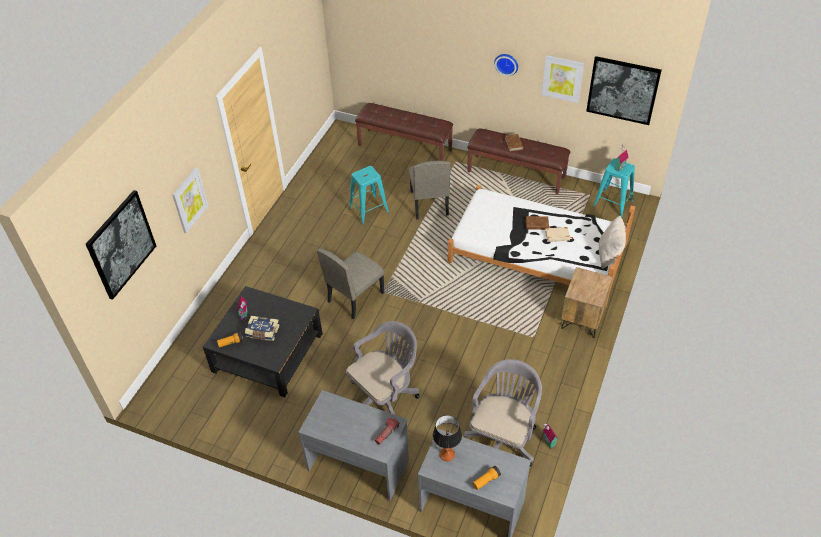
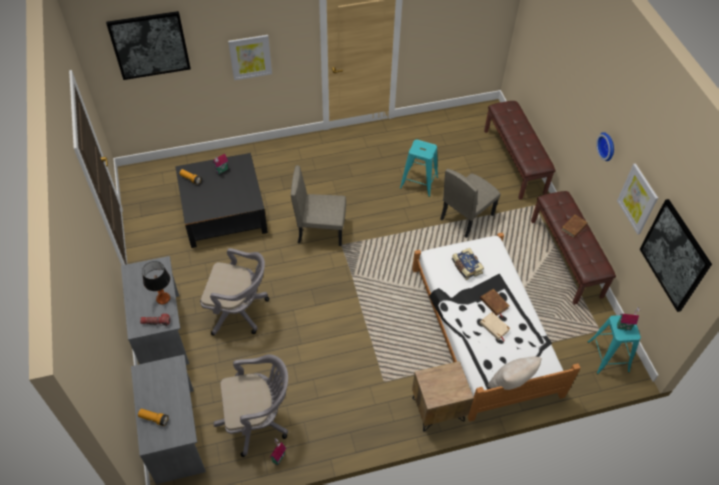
camera: 50 degrees right, 5 degrees up
book [245,316,280,341] -> book moved to [452,248,484,280]
table lamp [433,415,462,461] -> table lamp moved to [142,261,170,304]

